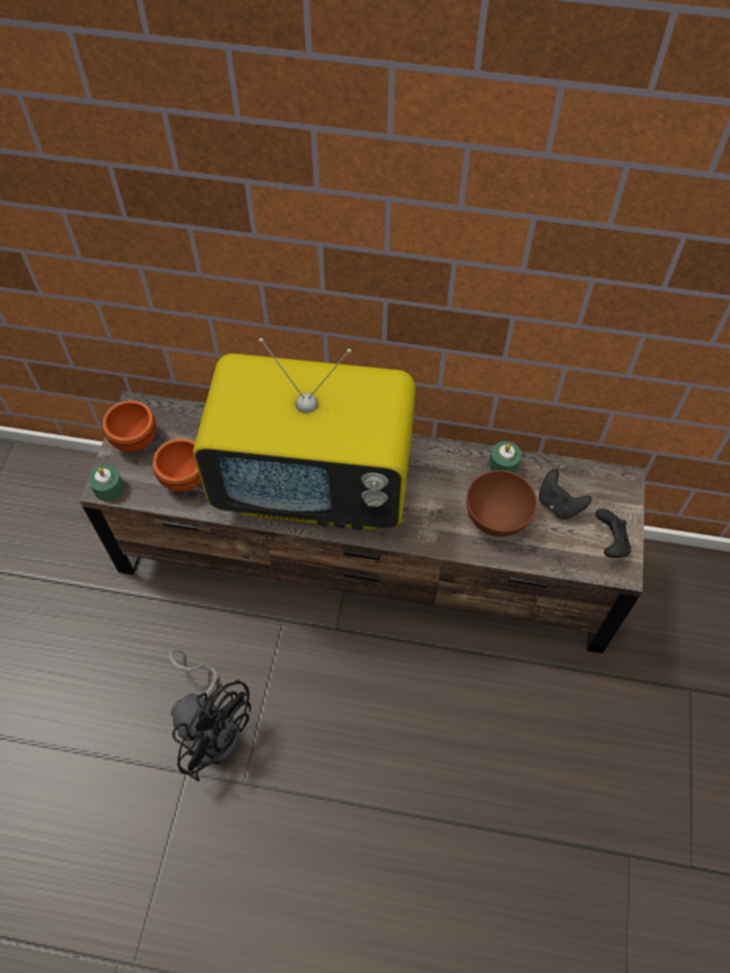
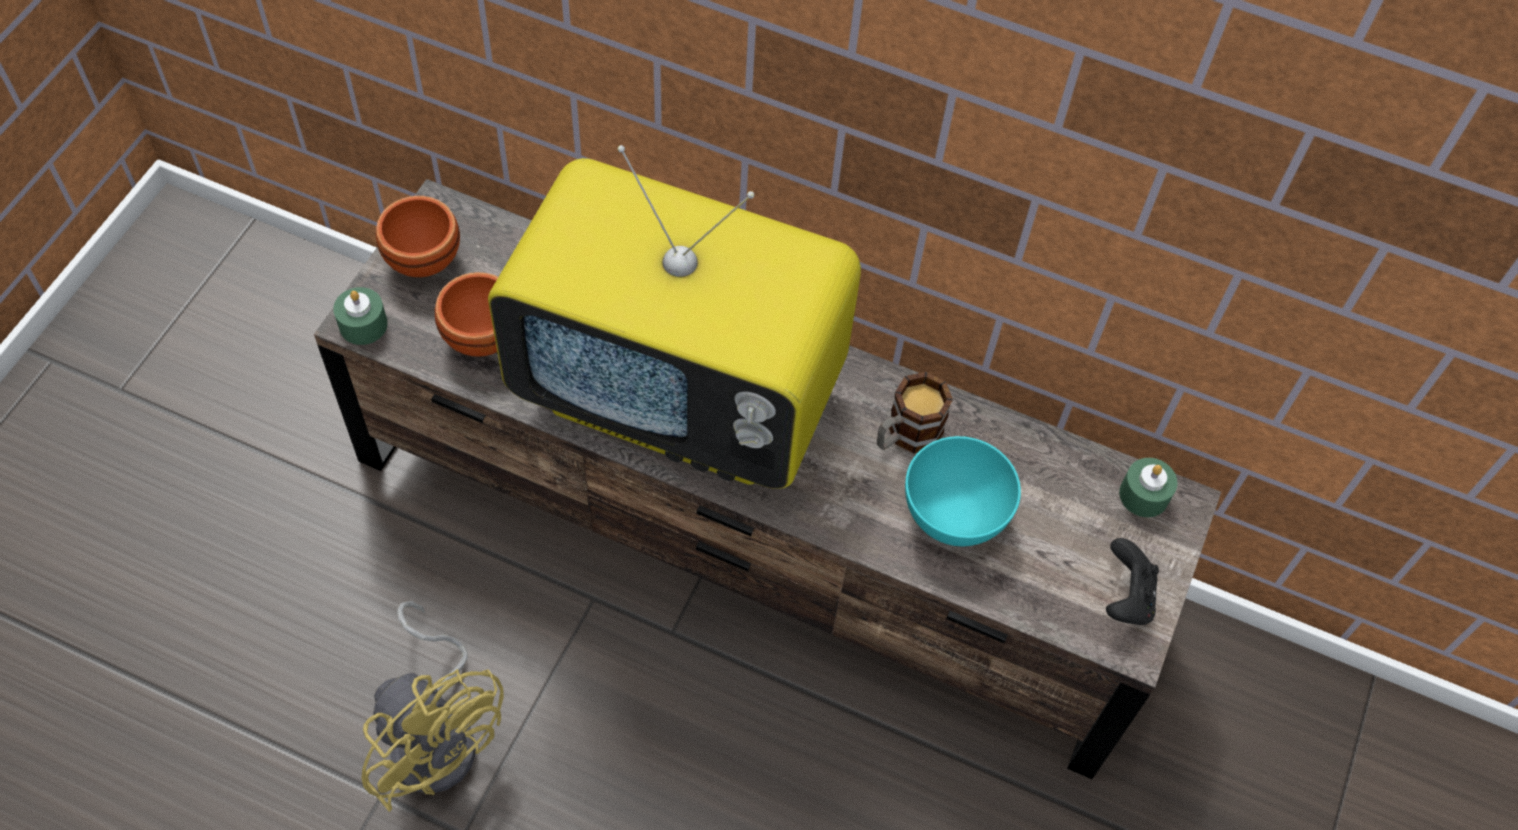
camera: 10 degrees right, 0 degrees up
black fan [169,649,251,782] -> yellow fan [361,601,504,812]
brown bowl [466,470,537,537] -> turquoise bowl [905,436,1021,546]
green candle [489,441,521,473] -> green candle moved to [1119,458,1178,517]
black game controller [539,469,592,520] -> none
none -> mug [877,372,953,453]

